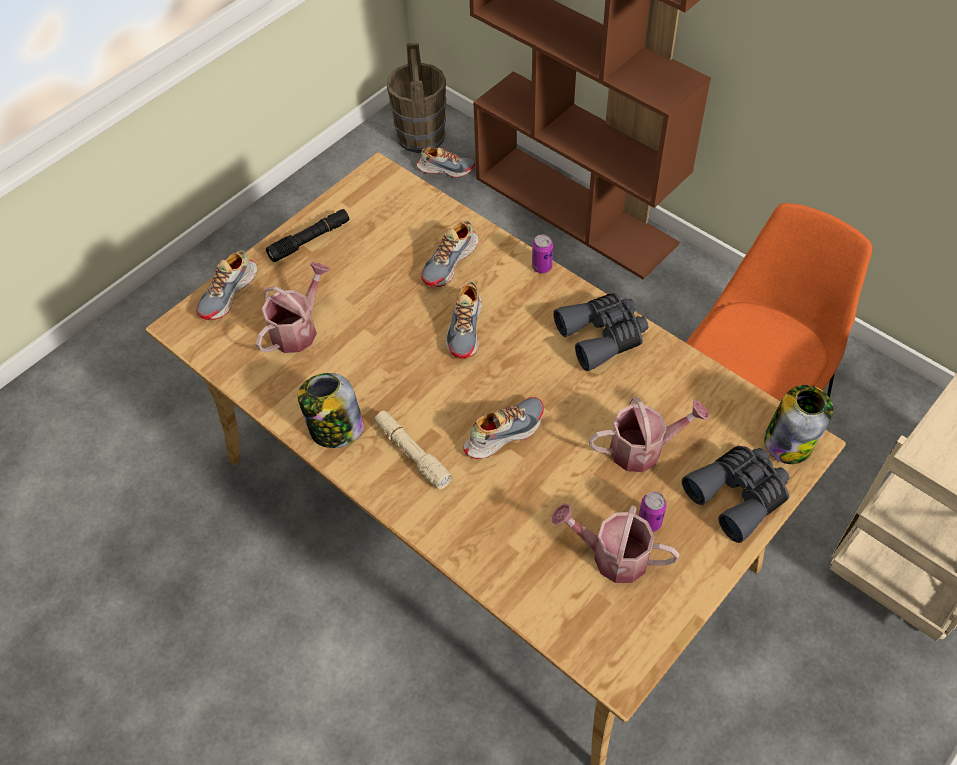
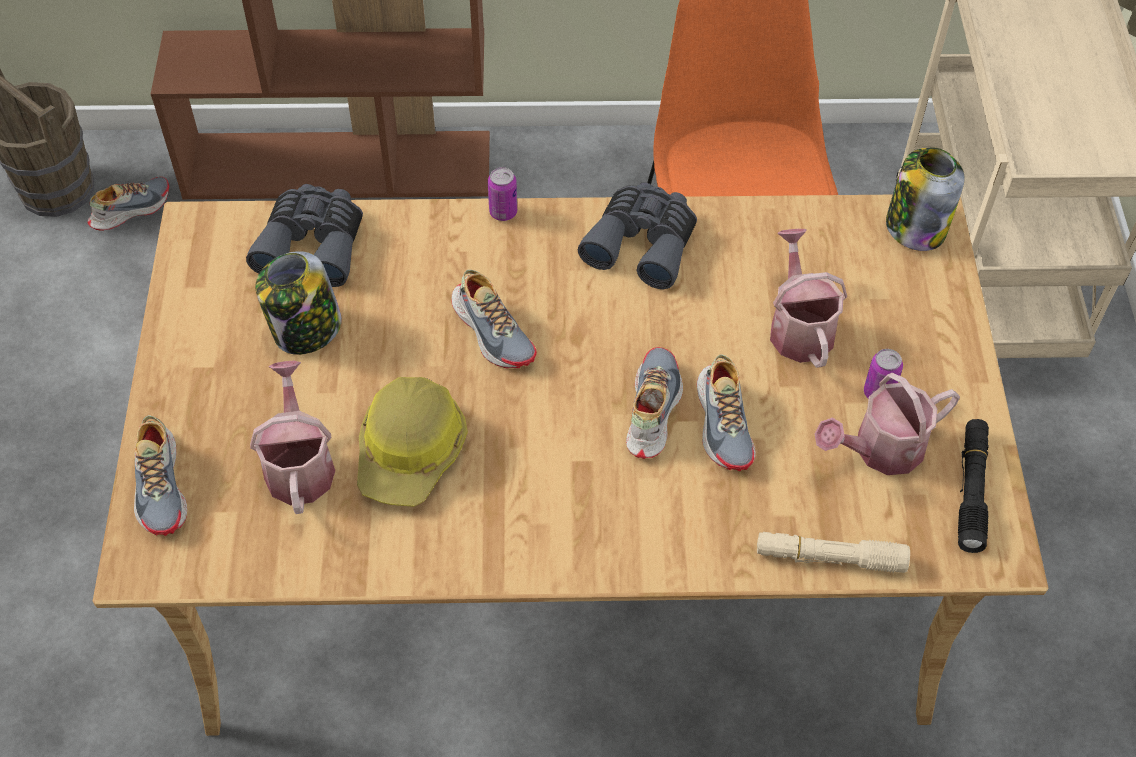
camera: 45 degrees left, 0 degrees up
black flashlight [266,209,349,262] -> black flashlight moved to [958,419,989,553]
jar [298,373,364,448] -> jar moved to [255,251,342,355]
beige flashlight [375,411,452,489] -> beige flashlight moved to [757,532,910,573]
shoe [421,221,478,287] -> shoe moved to [697,354,756,471]
watering can [589,396,709,472] -> watering can turned 45 degrees counterclockwise [770,229,847,368]
grey binoculars [682,446,789,543] -> grey binoculars moved to [246,184,363,287]
none -> hard hat [357,377,468,507]

